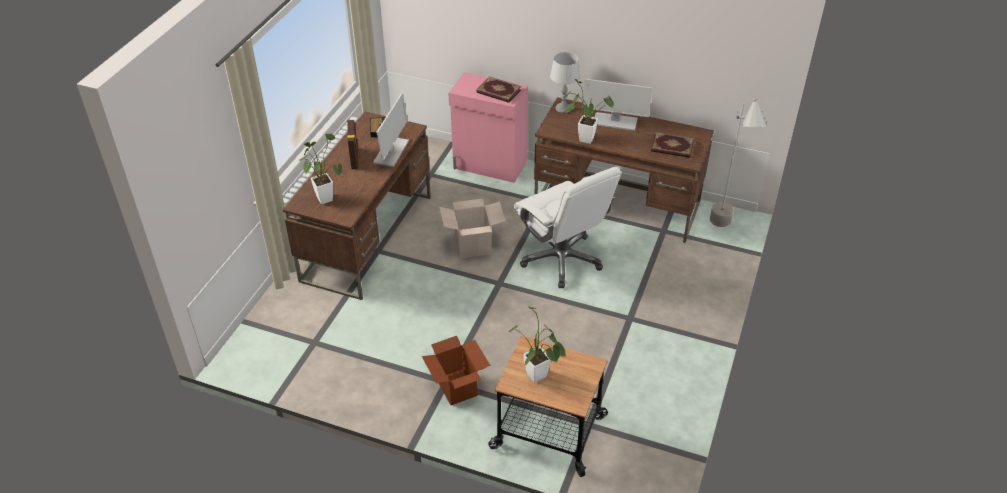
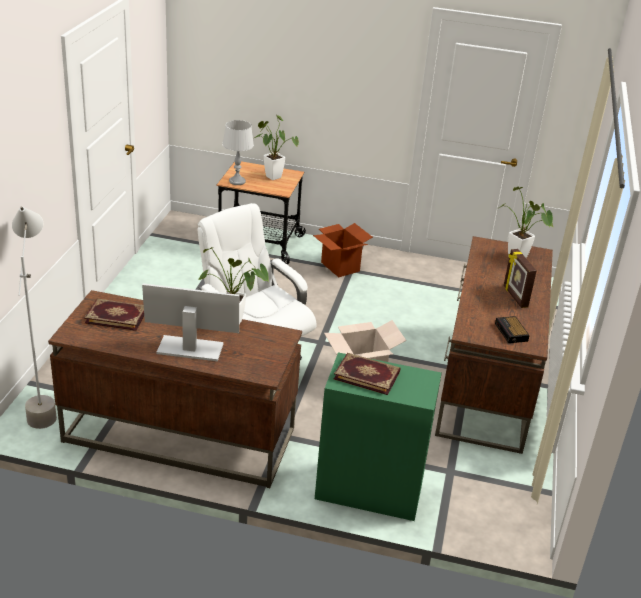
camera: 170 degrees right, 10 degrees down
monitor [373,93,409,167] -> none
pink cabinet [449,72,528,183] -> green cabinet [315,352,442,521]
grey table lamp [550,52,580,113] -> grey table lamp moved to [222,120,254,185]

